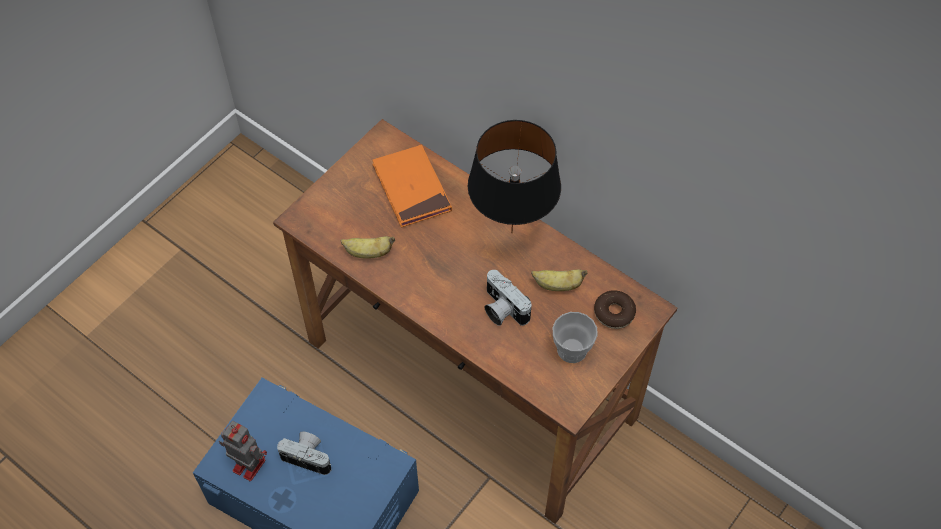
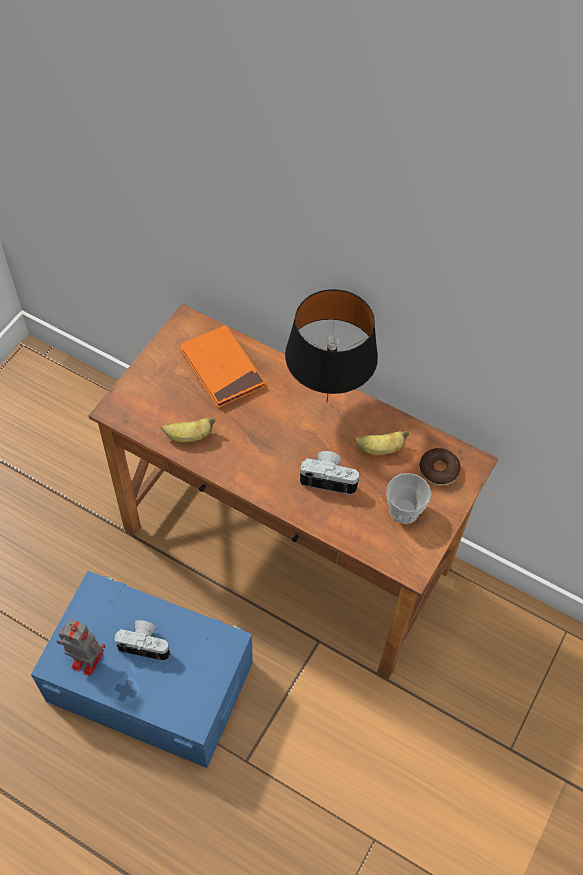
camera: 10 degrees left, 0 degrees up
camera [484,270,532,326] -> camera turned 150 degrees clockwise [298,451,360,495]

